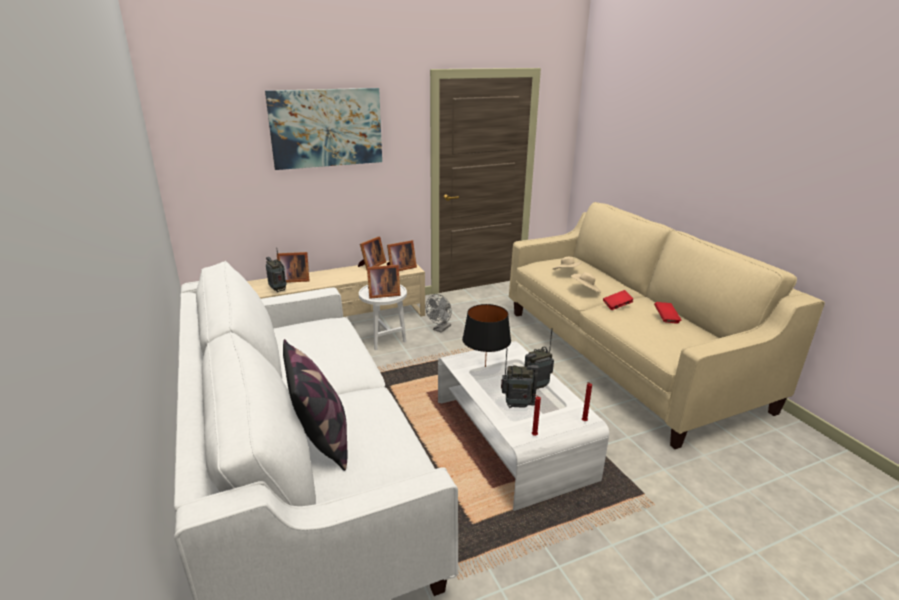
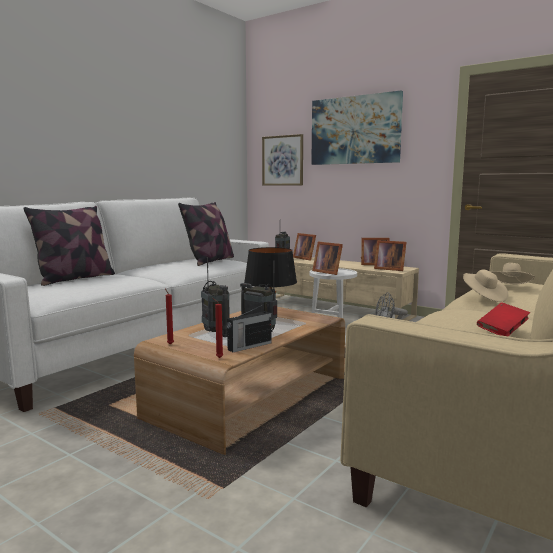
camera: 60 degrees right, 15 degrees down
white coffee table [438,341,609,511] -> brown coffee table [134,307,345,455]
red book [603,290,633,310] -> none
none -> pillow [178,202,234,266]
none -> radio [227,304,272,352]
none -> picture [262,134,303,186]

